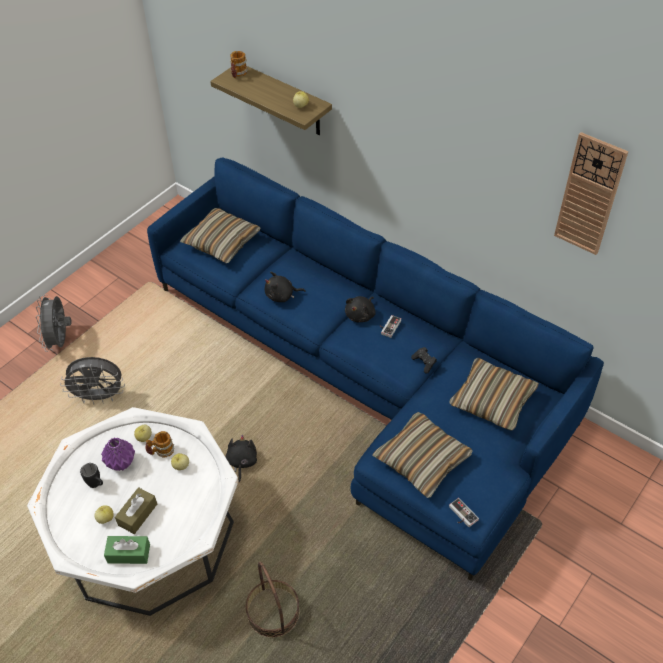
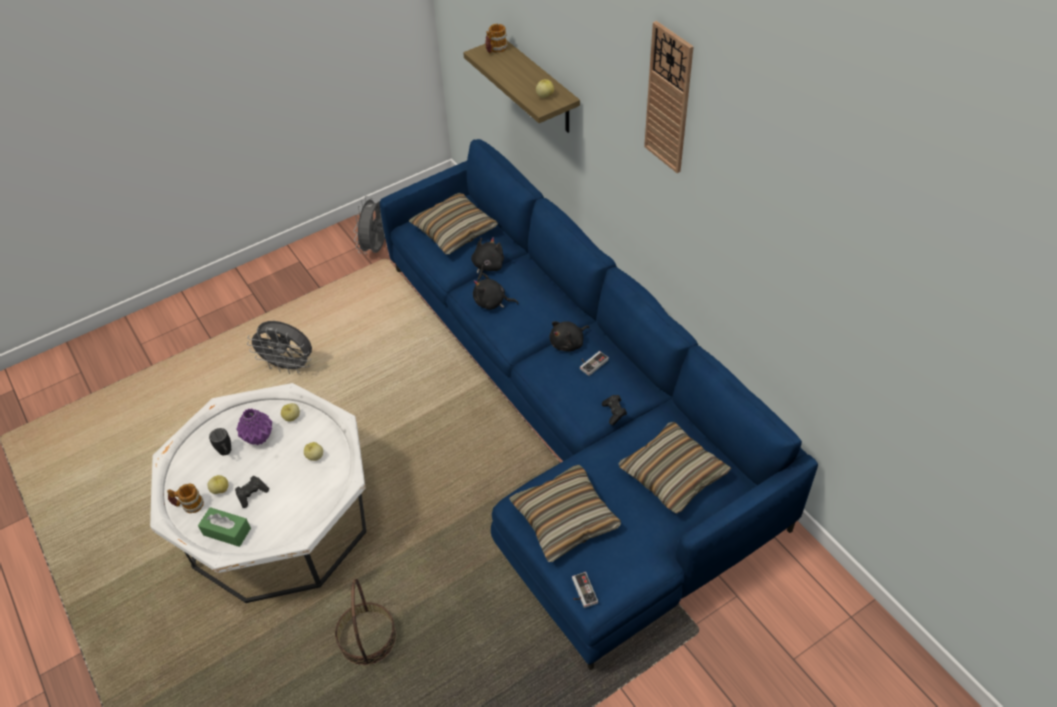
camera: 20 degrees right, 0 degrees up
grey fan [36,294,72,352] -> grey fan moved to [353,196,385,254]
brown tissue box [115,487,157,534] -> black game controller [235,476,269,508]
mug [146,431,174,457] -> mug moved to [167,484,204,513]
black plush toy [225,435,257,483] -> black plush toy moved to [471,237,504,282]
wall clock [554,132,628,255] -> wall clock moved to [644,21,694,173]

